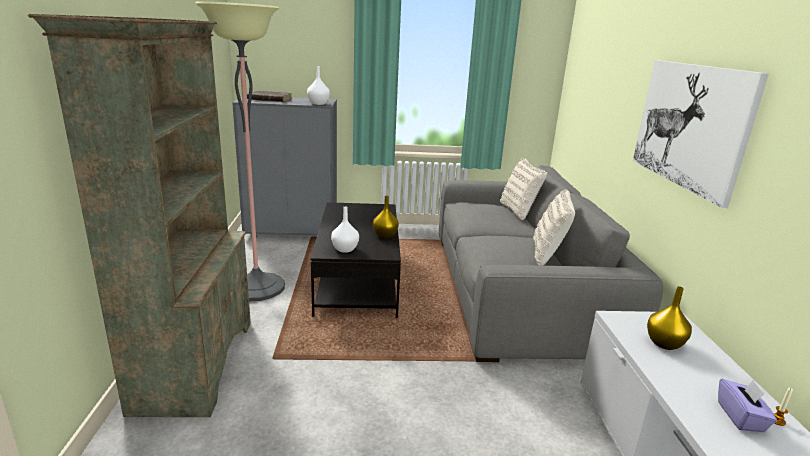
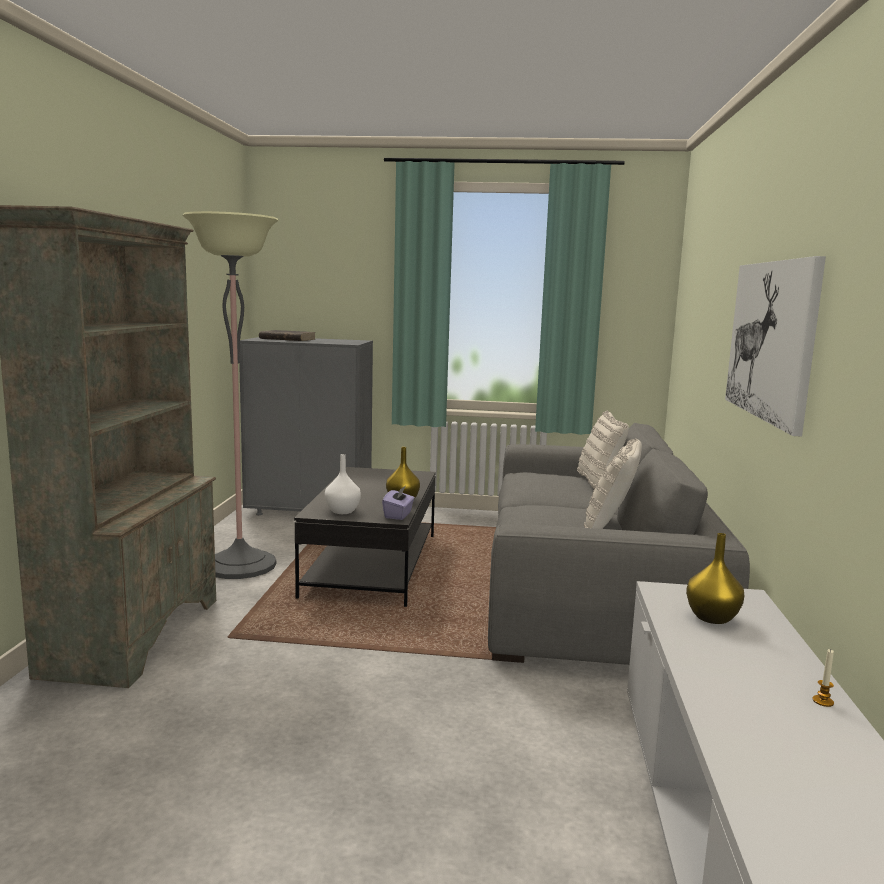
camera: 10 degrees right, 10 degrees down
white vase [307,66,330,105] -> none
purple tissue box [718,379,777,432] -> purple tissue box moved to [382,486,415,520]

